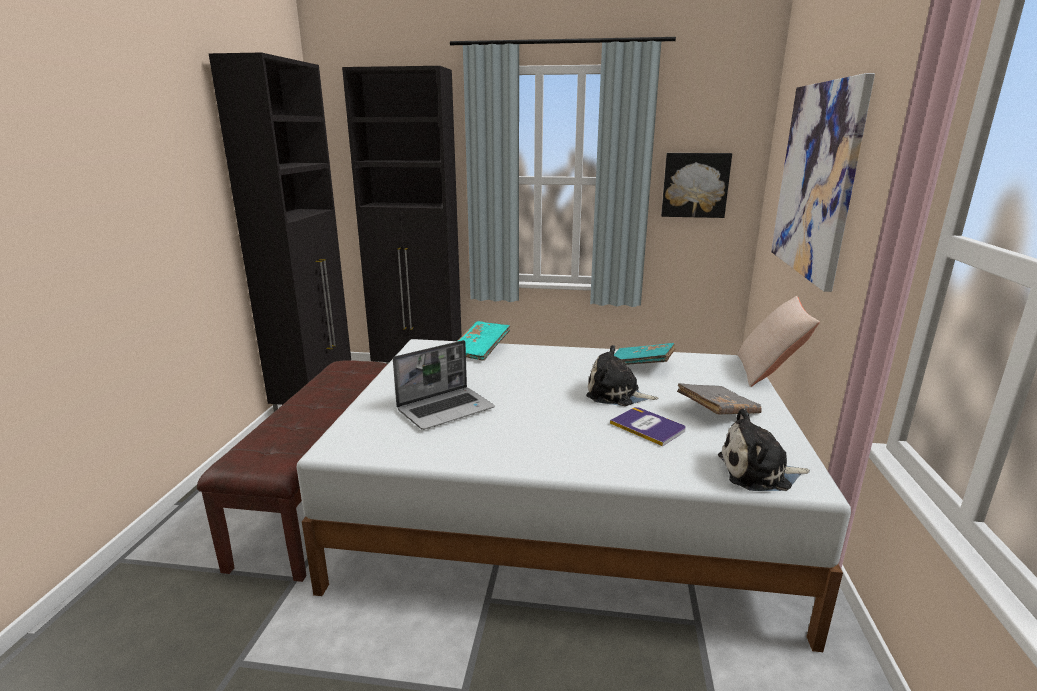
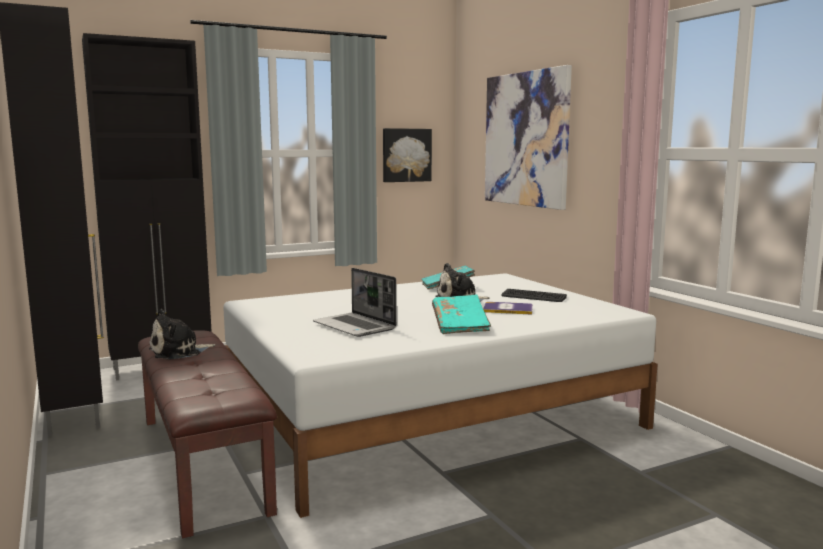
camera: 35 degrees left, 10 degrees down
laptop [393,340,495,430] -> laptop turned 120 degrees clockwise [313,268,397,337]
turquoise book [457,321,511,361] -> turquoise book moved to [432,294,491,334]
grey book [677,383,762,414] -> keyboard [502,289,567,302]
plush toy [718,409,810,491] -> plush toy moved to [149,309,215,360]
beige pillow [737,296,820,387] -> none

